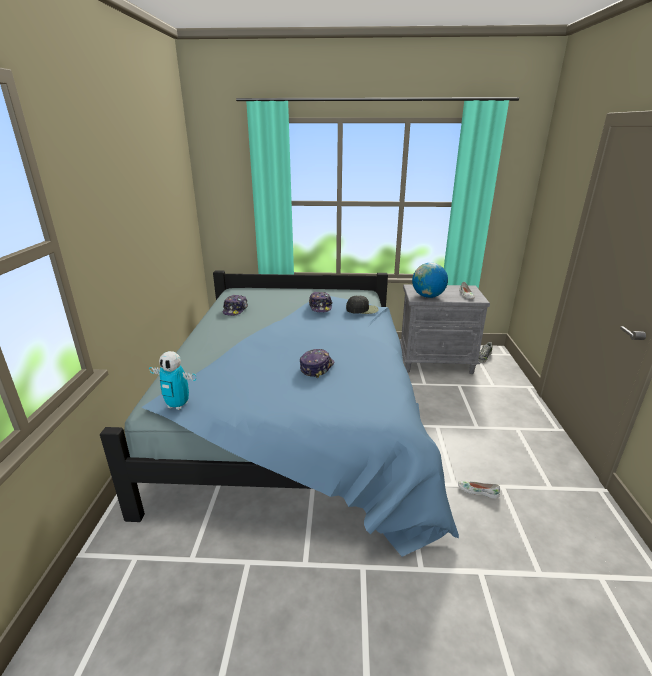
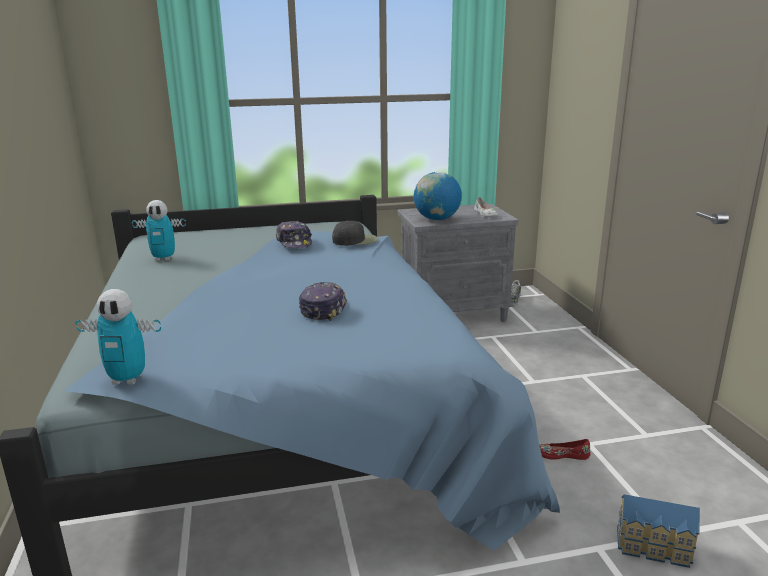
camera: 15 degrees left, 5 degrees down
cap [223,294,248,316] -> toy robot [132,200,186,261]
white shoe [458,481,500,499] -> red shoe [539,439,591,460]
none -> toy house [617,494,700,568]

